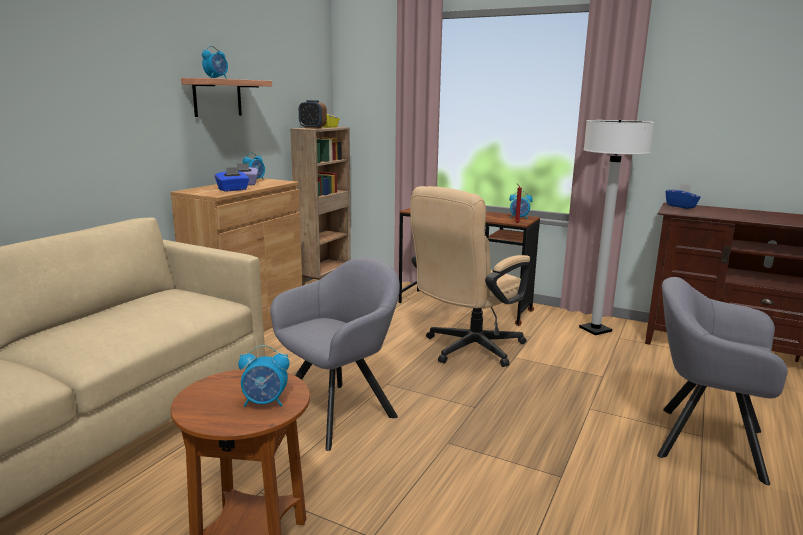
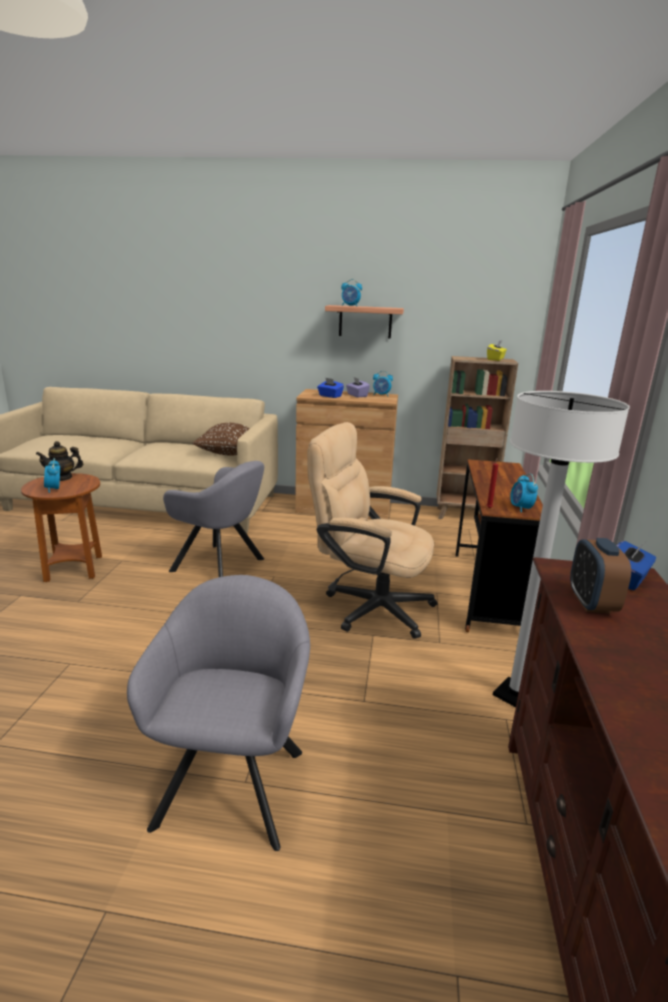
camera: 70 degrees right, 5 degrees up
alarm clock [299,100,327,129] -> alarm clock moved to [570,538,631,613]
none -> teapot [36,441,83,481]
none -> brown pillow [192,423,250,456]

